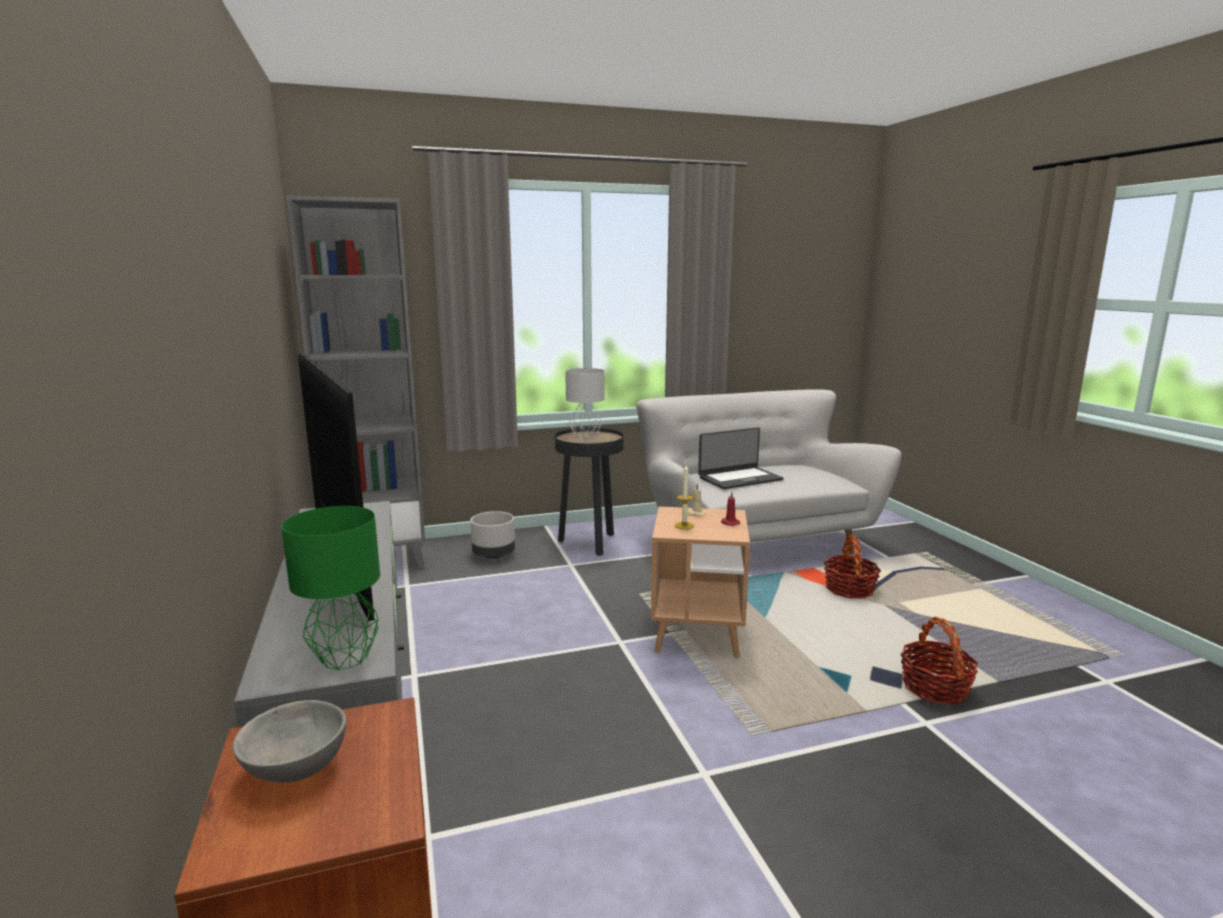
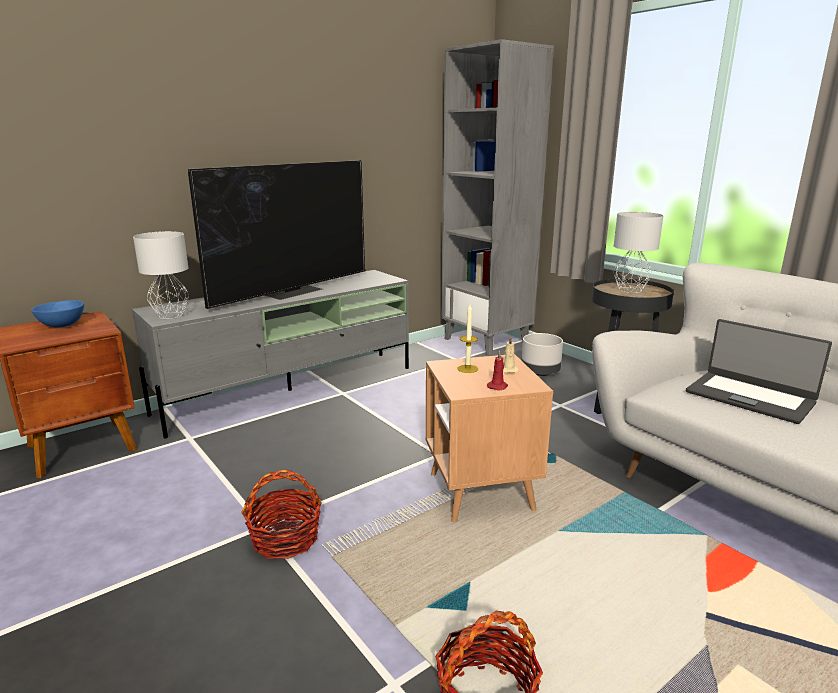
camera: 70 degrees right, 5 degrees up
grey bowl [233,700,346,783] -> blue bowl [31,300,84,328]
green table lamp [281,506,380,670] -> grey table lamp [133,231,189,319]
basket [824,535,881,599] -> basket moved to [241,470,322,559]

